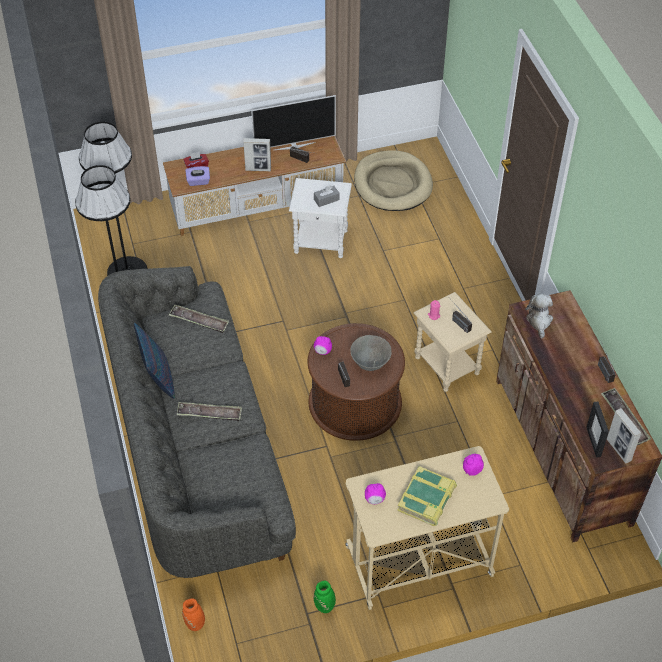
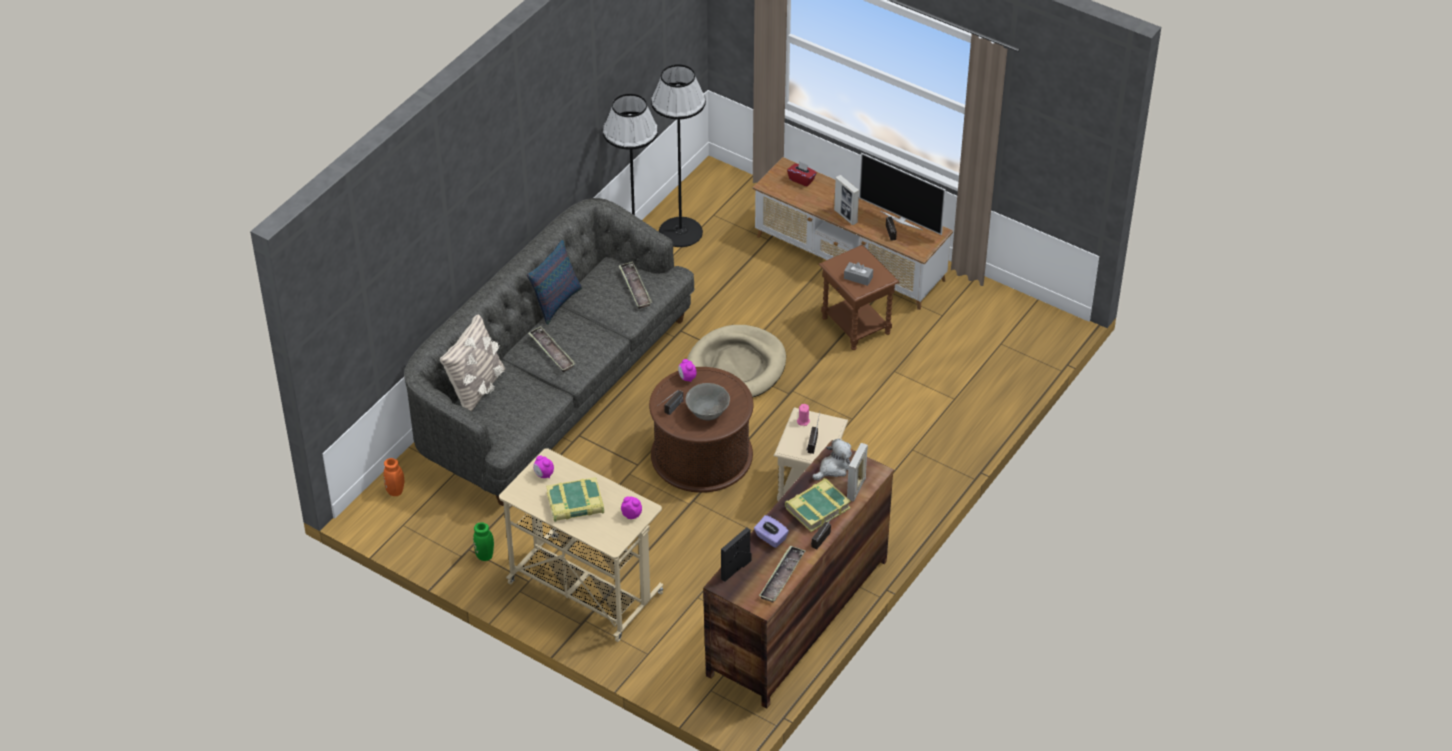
camera: 50 degrees right, 5 degrees down
purple tissue box [185,166,210,186] -> purple tissue box moved to [754,515,789,548]
white side table [289,178,352,258] -> brown side table [818,245,900,350]
beige dog bed [354,150,433,211] -> beige dog bed moved to [687,325,786,397]
picture frame [607,408,642,463] -> picture frame moved to [847,443,868,502]
none -> beige pillow [440,315,505,412]
none -> book [785,478,851,532]

